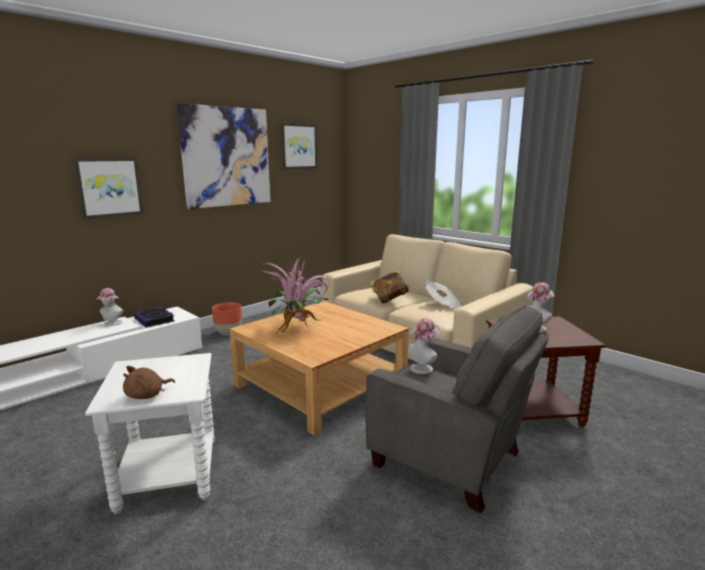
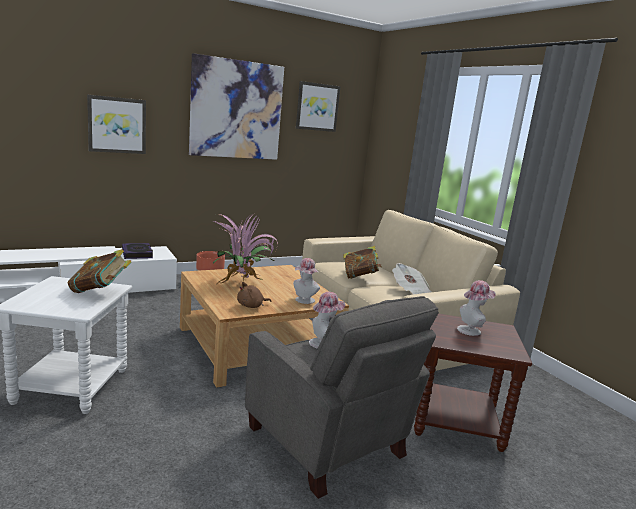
camera: 15 degrees right, 0 degrees up
hat [97,288,123,326] -> hat moved to [293,258,320,304]
brown plush toy [123,366,175,399] -> brown plush toy moved to [237,282,272,308]
none -> book [68,249,131,293]

